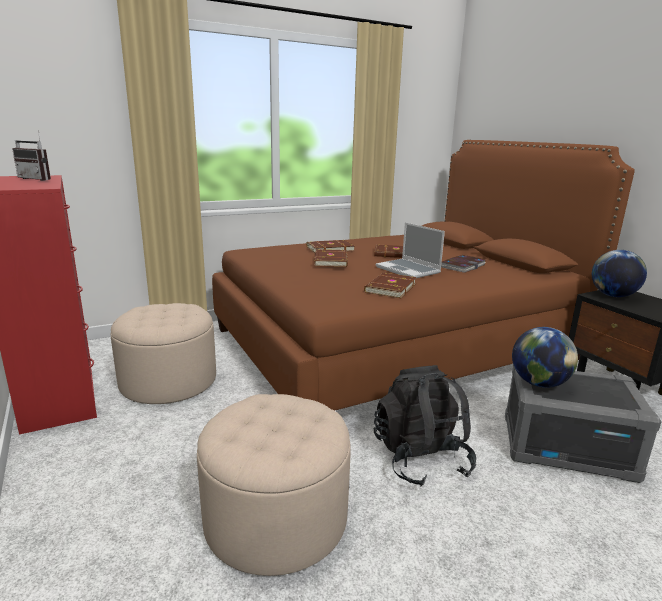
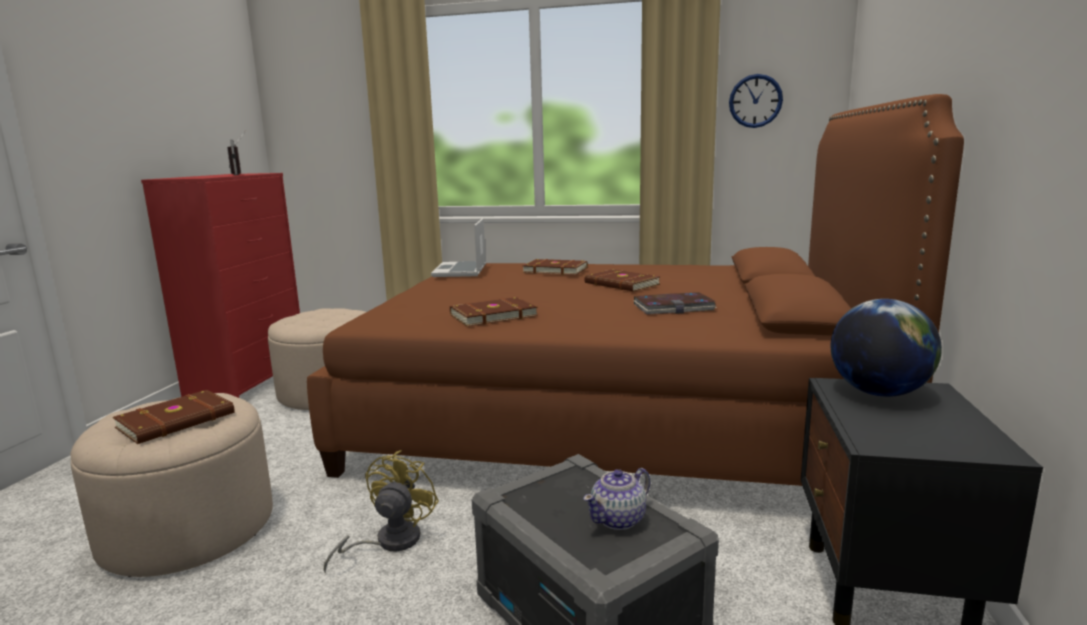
camera: 40 degrees right, 5 degrees down
brown book [314,249,348,267] -> brown book moved to [113,390,235,444]
black backpack [374,365,476,487] -> yellow fan [323,450,439,573]
laptop [376,222,445,278] -> laptop moved to [431,218,486,277]
globe [512,327,578,388] -> none
none -> teapot [583,468,650,530]
none -> wall clock [729,74,783,128]

